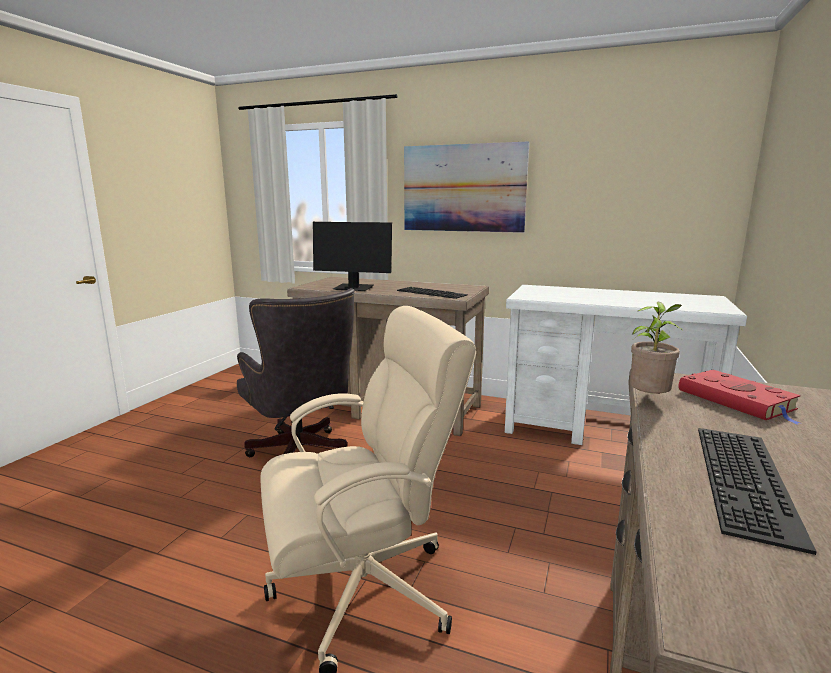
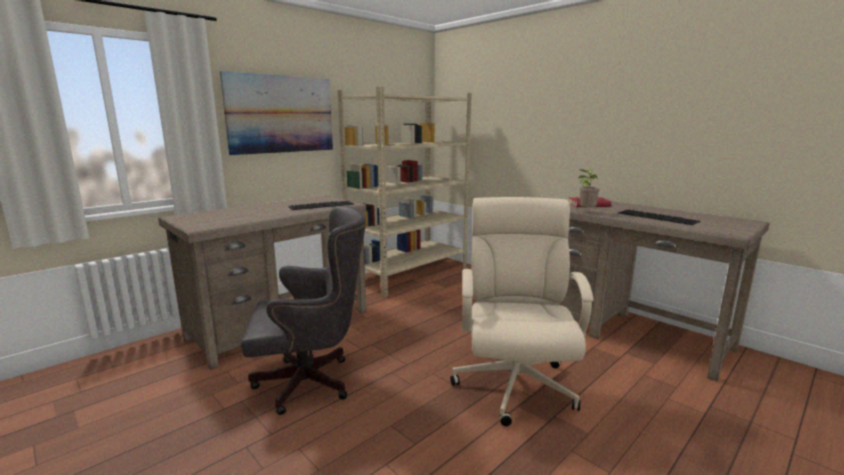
camera: 65 degrees left, 0 degrees up
monitor [313,222,392,291] -> none
white desk [505,285,747,445] -> beige bookcase [338,87,472,297]

